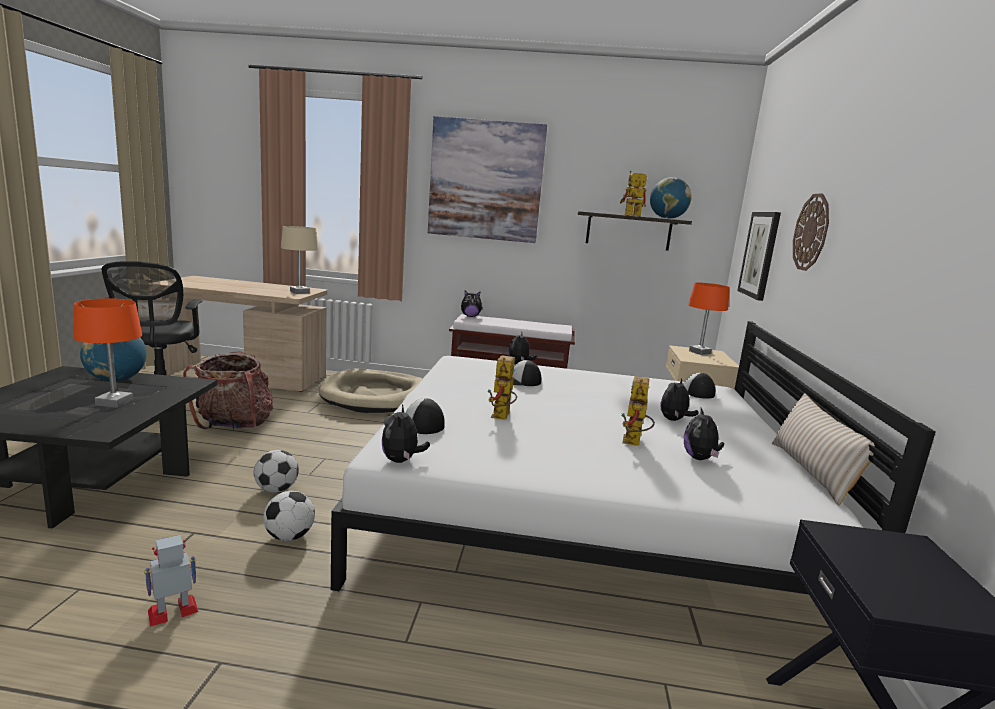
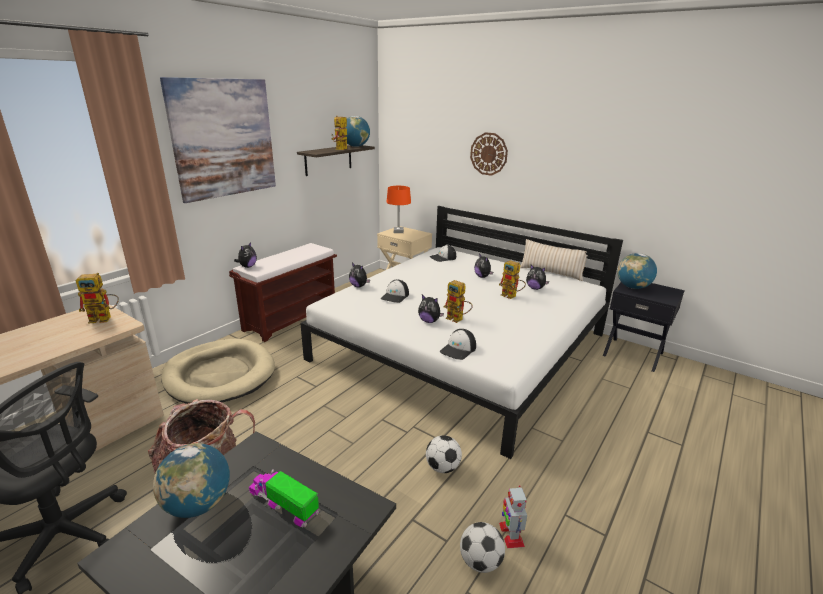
camera: 60 degrees left, 10 degrees up
orange table lamp [73,298,142,408] -> toy truck [249,470,319,528]
football [254,450,299,493] -> football moved to [460,522,505,573]
beige table lamp [281,226,318,294] -> toy robot [76,273,119,323]
plush toy [382,404,430,463] -> plush toy moved to [418,295,444,323]
picture [737,212,781,301] -> none
none -> globe [617,253,657,289]

